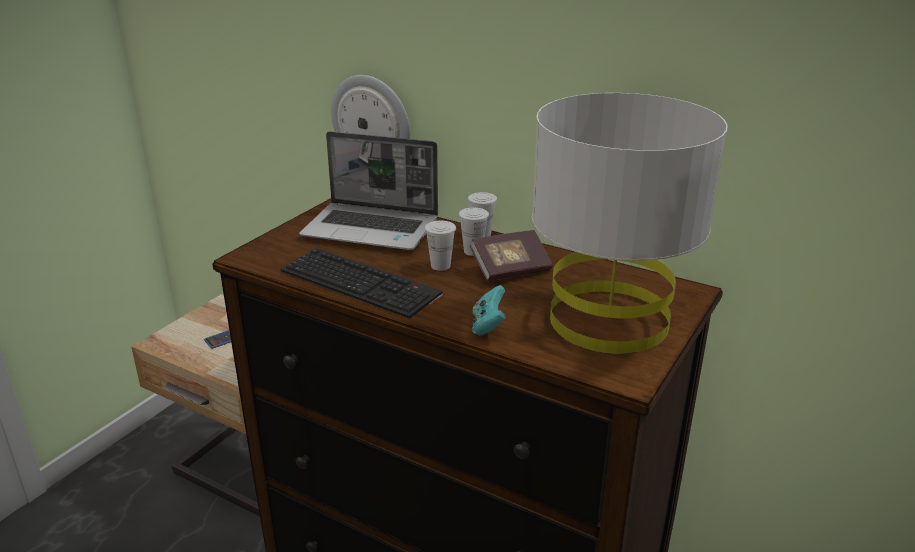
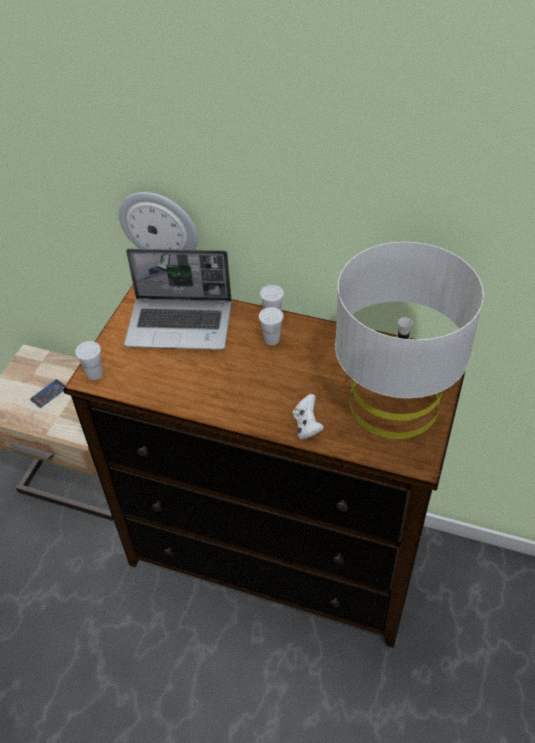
camera: 10 degrees left, 20 degrees up
keyboard [281,248,443,319] -> none
white cup [425,221,456,271] -> white cup moved to [75,341,103,380]
book [470,230,552,281] -> none
turquoise game controller [471,285,506,336] -> white game controller [293,394,324,439]

